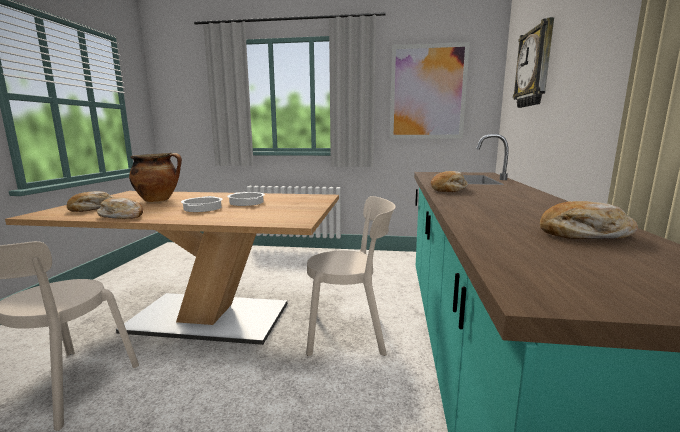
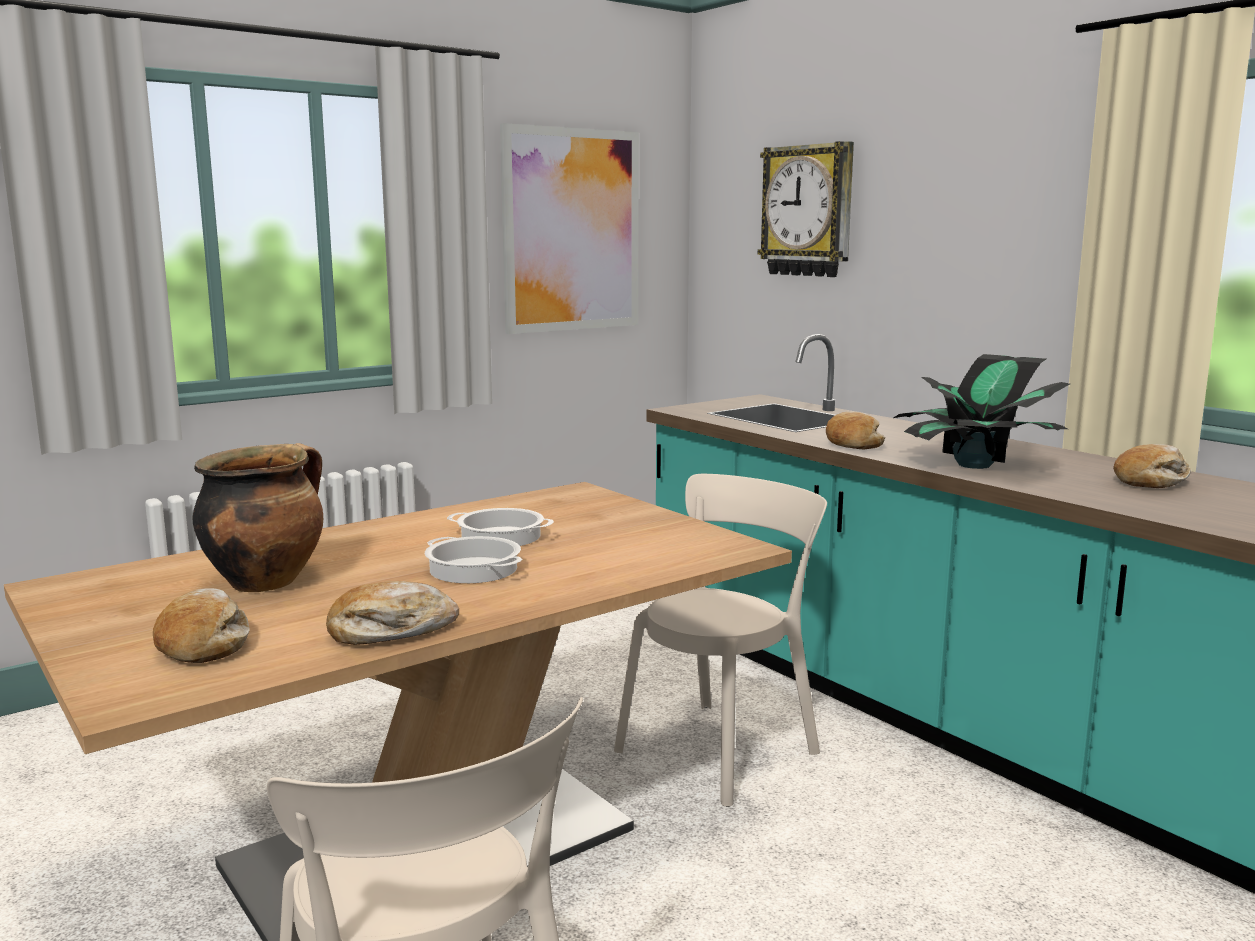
camera: 45 degrees left, 0 degrees up
none -> potted plant [893,354,1070,469]

